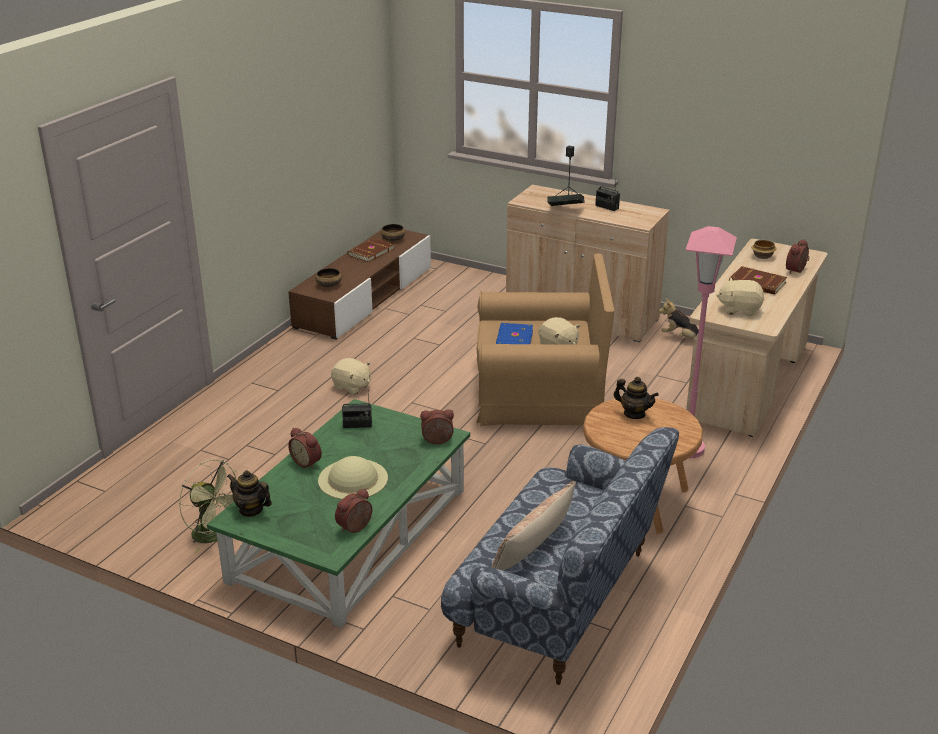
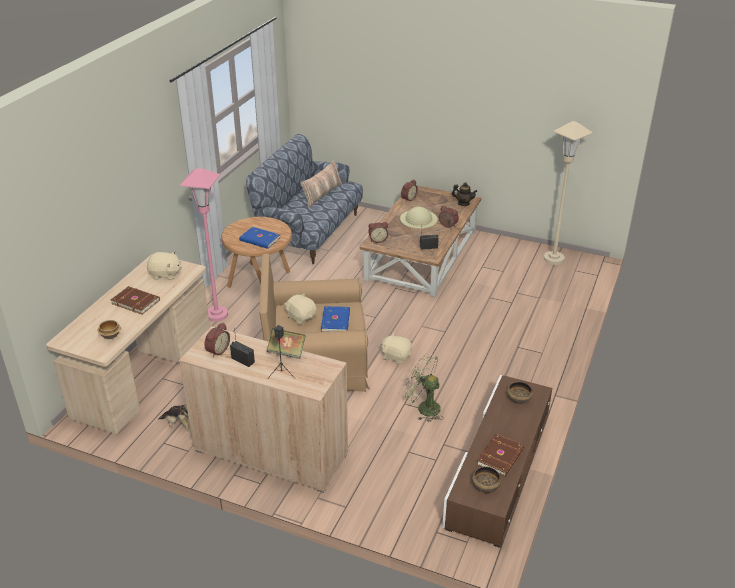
camera: 175 degrees right, 5 degrees up
green fan [179,459,242,553] -> green fan moved to [403,353,442,422]
green coffee table [207,399,470,628] -> brown coffee table [360,186,481,297]
beige plush toy [331,358,371,395] -> beige plush toy moved to [380,333,412,365]
teapot [614,377,659,419] -> blue book [239,227,280,249]
alarm clock [786,239,810,274] -> alarm clock moved to [204,323,230,357]
none -> beige floor lamp [544,121,593,265]

